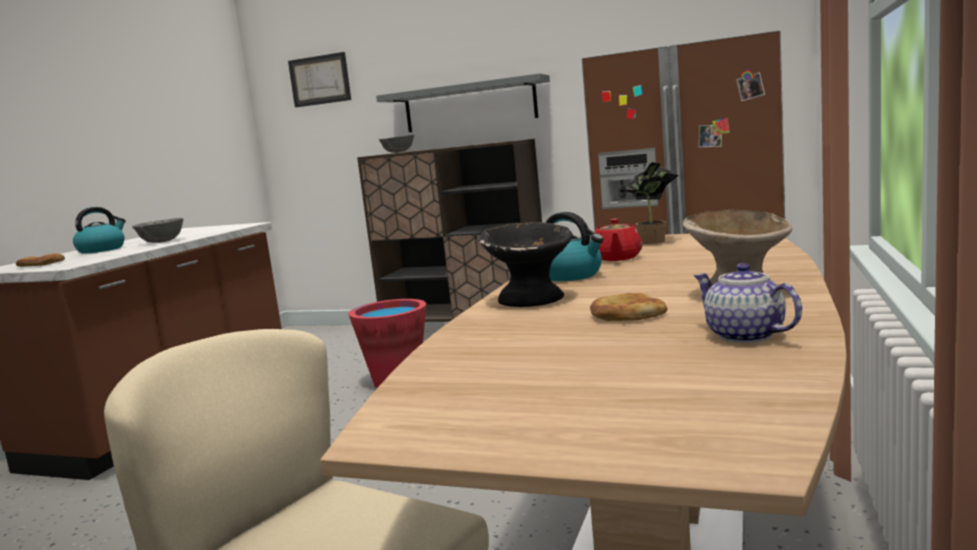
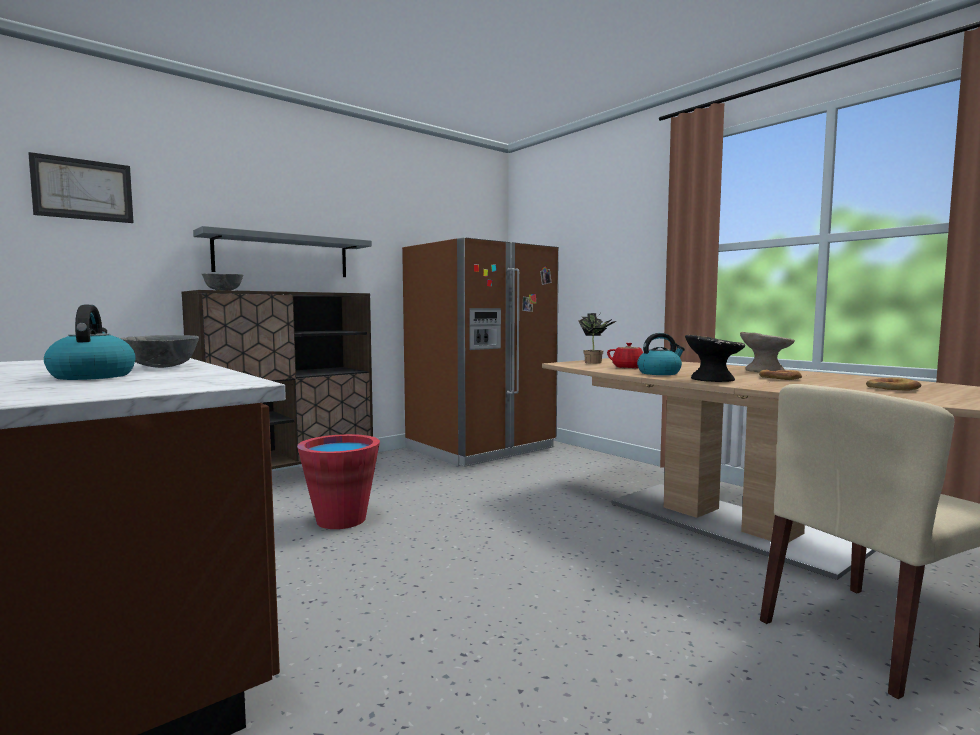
camera: 60 degrees left, 5 degrees down
bread [16,253,65,267] -> bread moved to [866,377,921,391]
teapot [694,263,802,343] -> none

